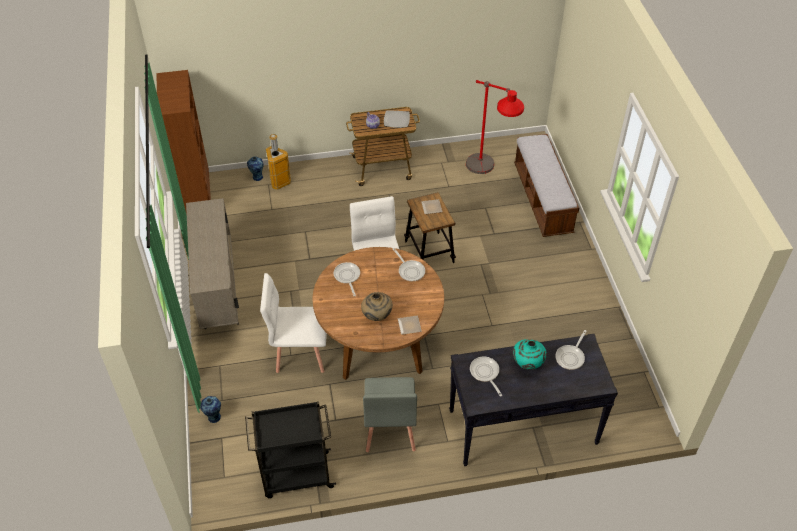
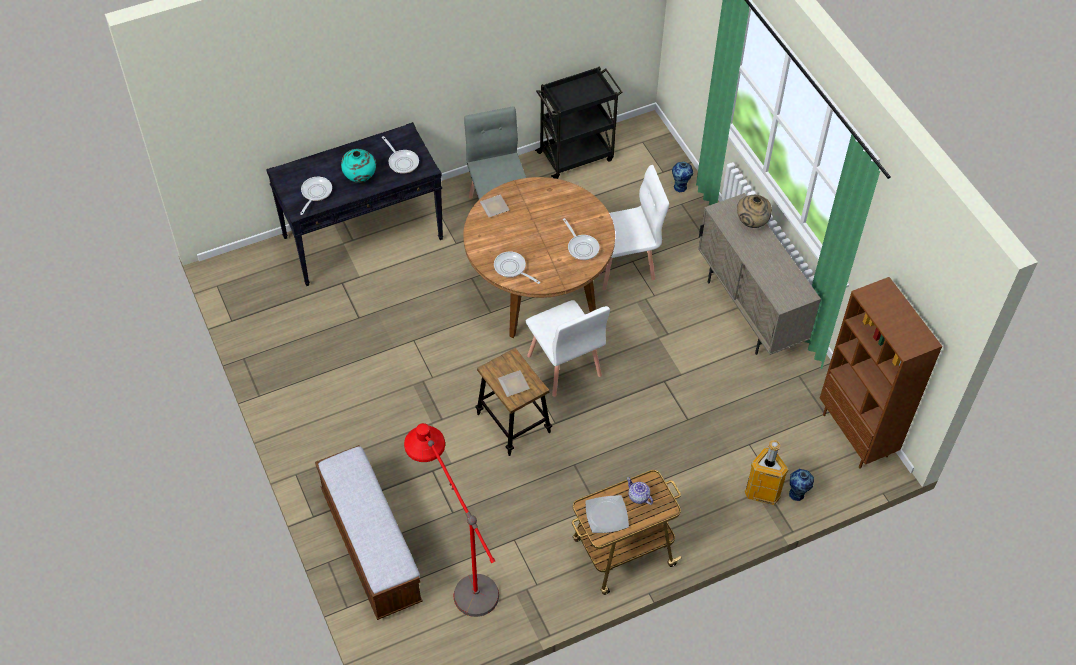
camera: 165 degrees right, 5 degrees up
beige vase [361,292,393,321] -> beige vase moved to [737,195,772,228]

